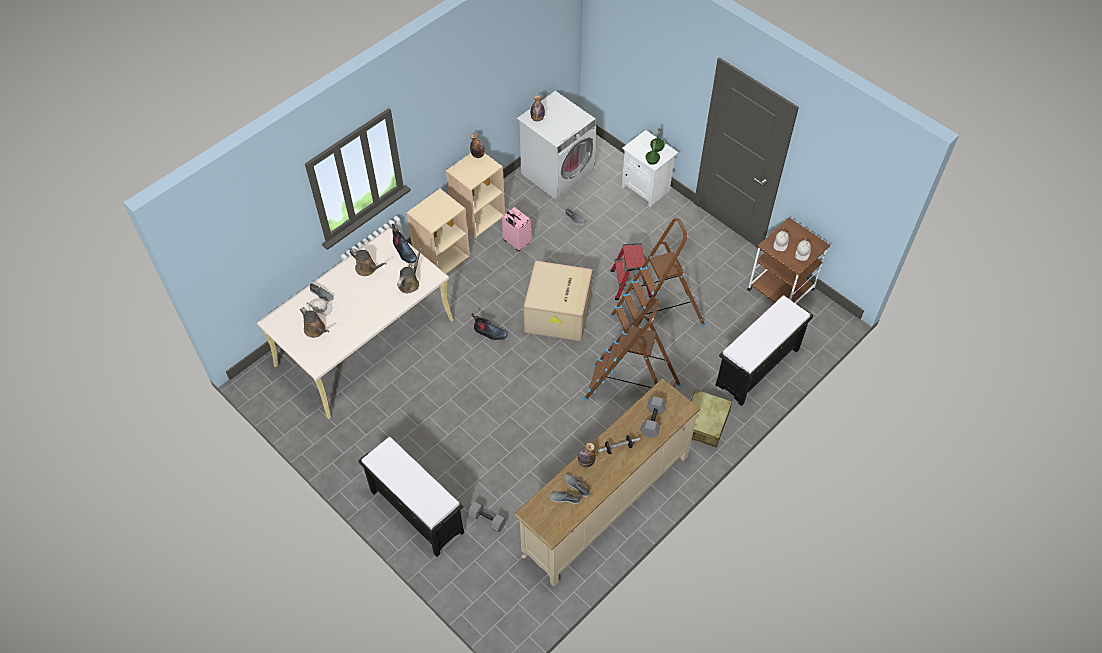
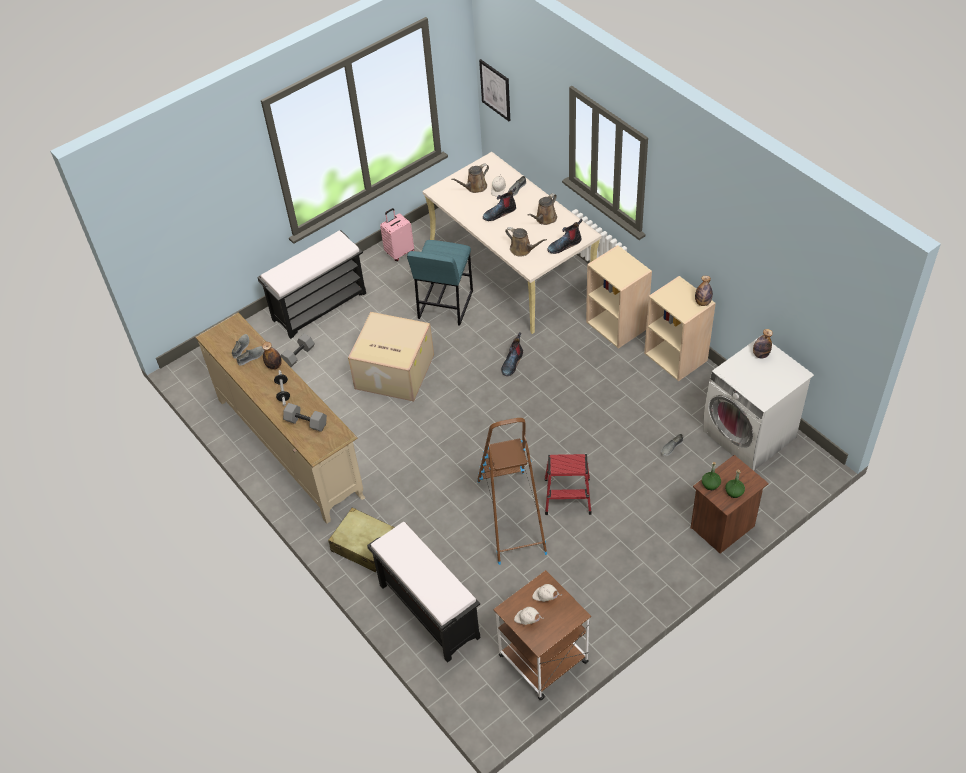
camera: 100 degrees right, 5 degrees down
pink suitcase [502,207,531,251] -> pink suitcase moved to [380,208,414,261]
cardboard box [524,261,593,342] -> cardboard box moved to [348,312,434,402]
brown step ladder [584,298,681,400] -> none
white nightstand [622,130,678,208] -> brown nightstand [690,455,769,554]
none -> blue stool [407,240,473,326]
none -> picture [479,59,510,121]
none -> boot [483,187,516,221]

